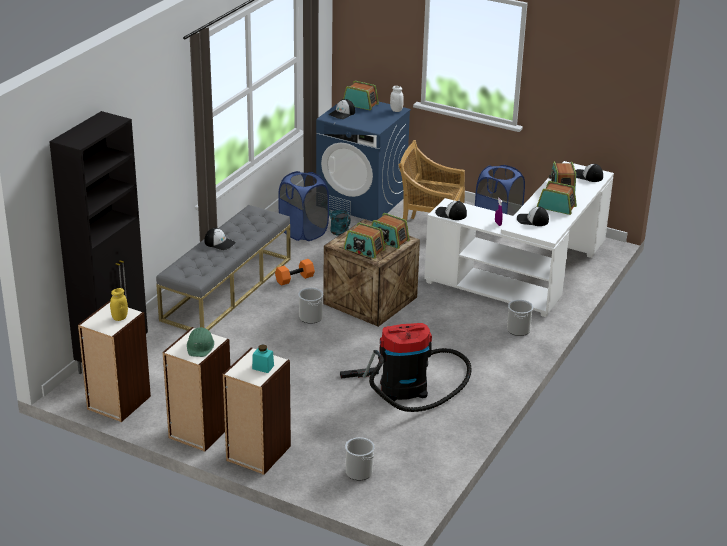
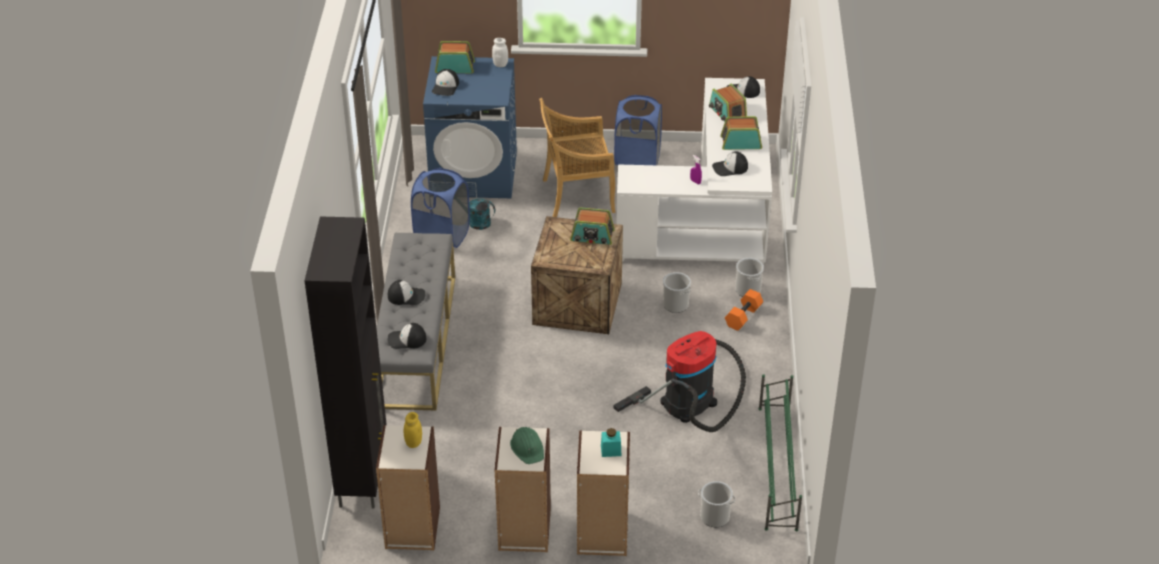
camera: 25 degrees left, 10 degrees up
orange dumbbell [275,259,315,286] -> orange dumbbell moved to [725,289,763,331]
bucket [298,288,323,324] -> bucket moved to [663,272,691,313]
radio [344,222,385,259] -> none
cap [435,201,467,220] -> cap moved to [388,323,426,349]
none -> green shoe rack [759,374,802,531]

